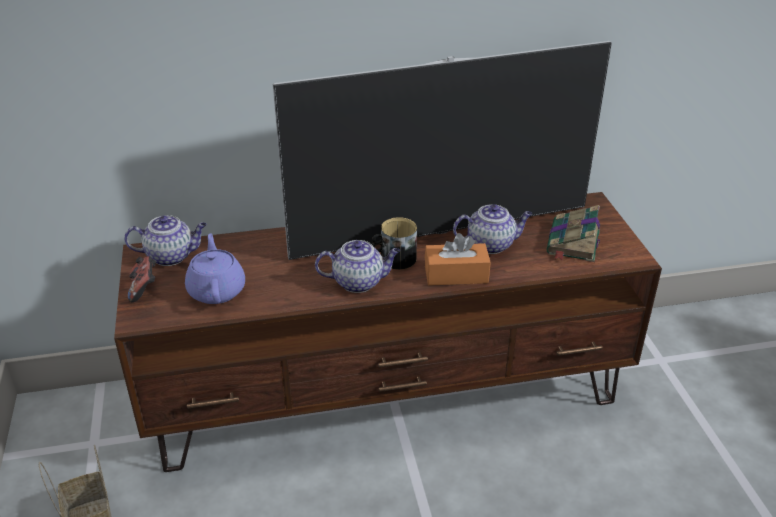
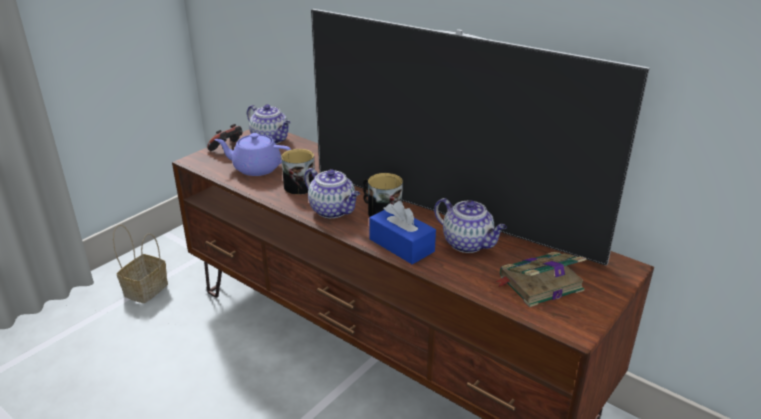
camera: 50 degrees right, 5 degrees down
purple teapot [185,233,245,304] -> purple teapot turned 120 degrees counterclockwise [214,133,291,176]
orange tissue box [425,233,491,286] -> blue tissue box [369,201,436,265]
none -> mug [281,149,315,195]

